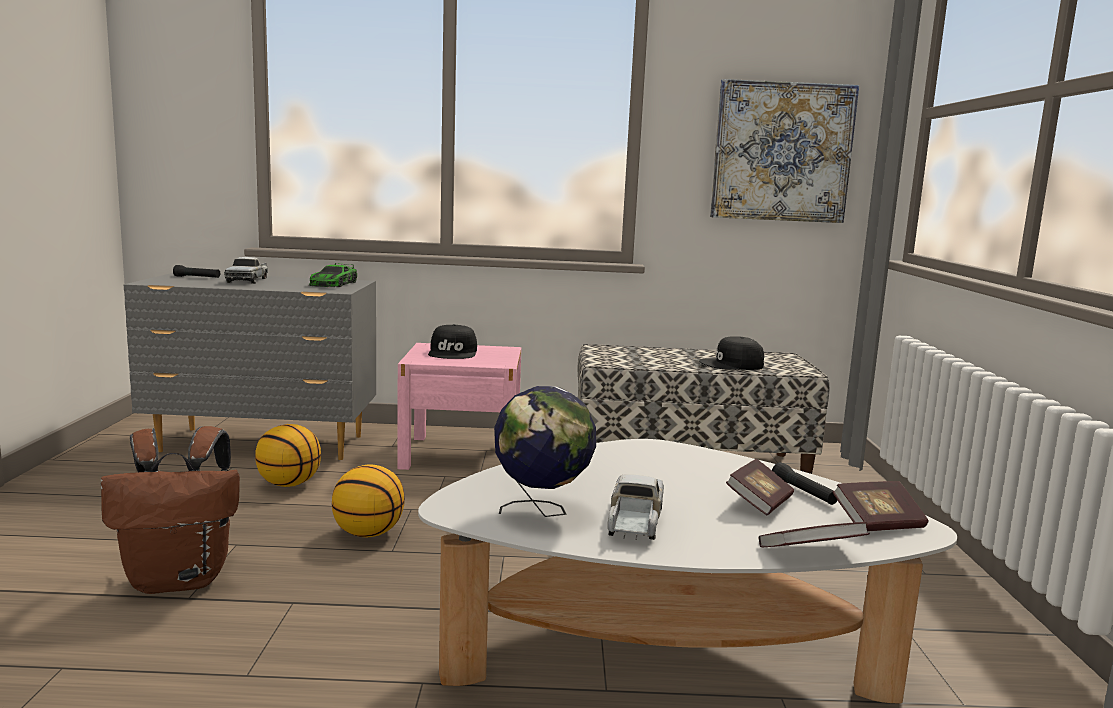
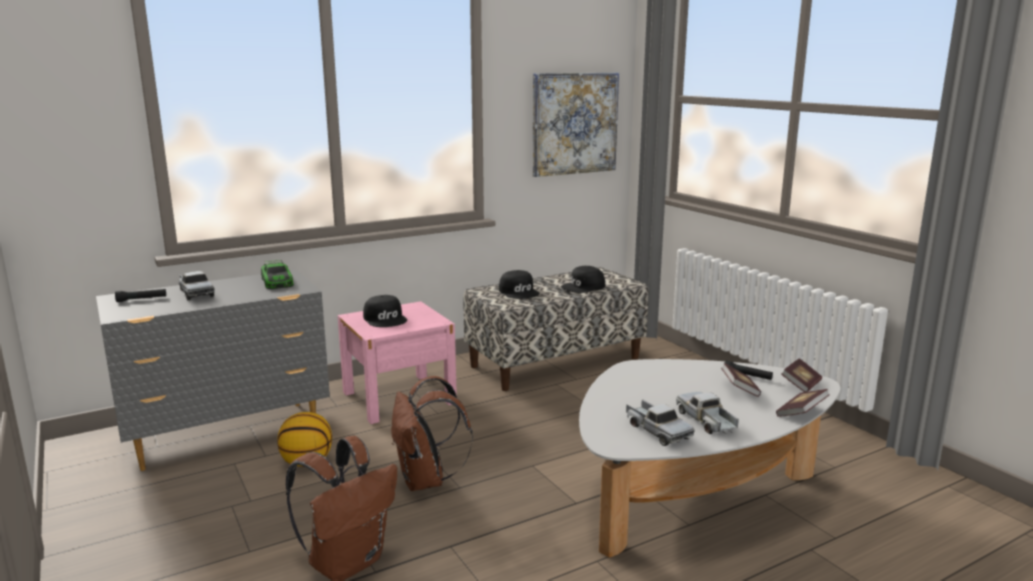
camera: 30 degrees left, 5 degrees up
basketball [332,464,405,538] -> brown backpack [391,376,473,491]
globe [494,386,596,517] -> toy truck [626,399,695,446]
none -> black cap [499,270,540,299]

